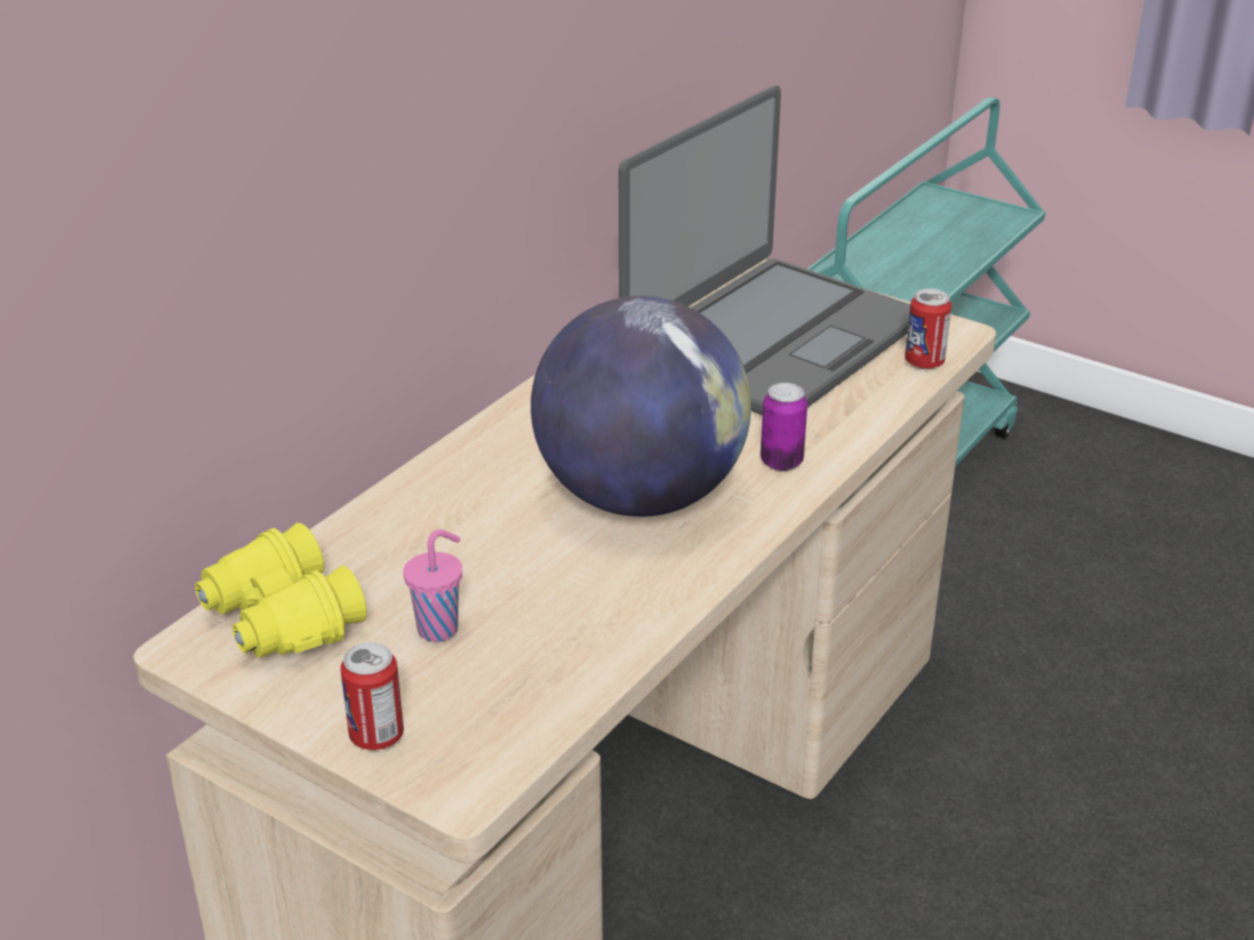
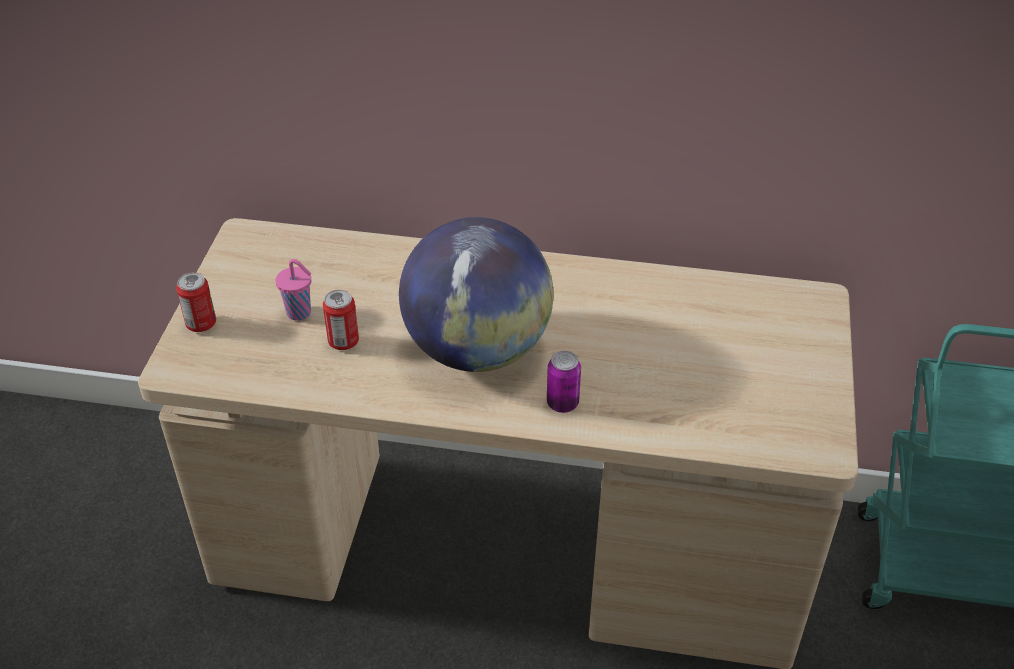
camera: 65 degrees right, 10 degrees up
yellow binoculars [195,523,367,658] -> none
laptop [619,86,911,416] -> none
can [905,289,952,369] -> can moved to [323,290,359,350]

